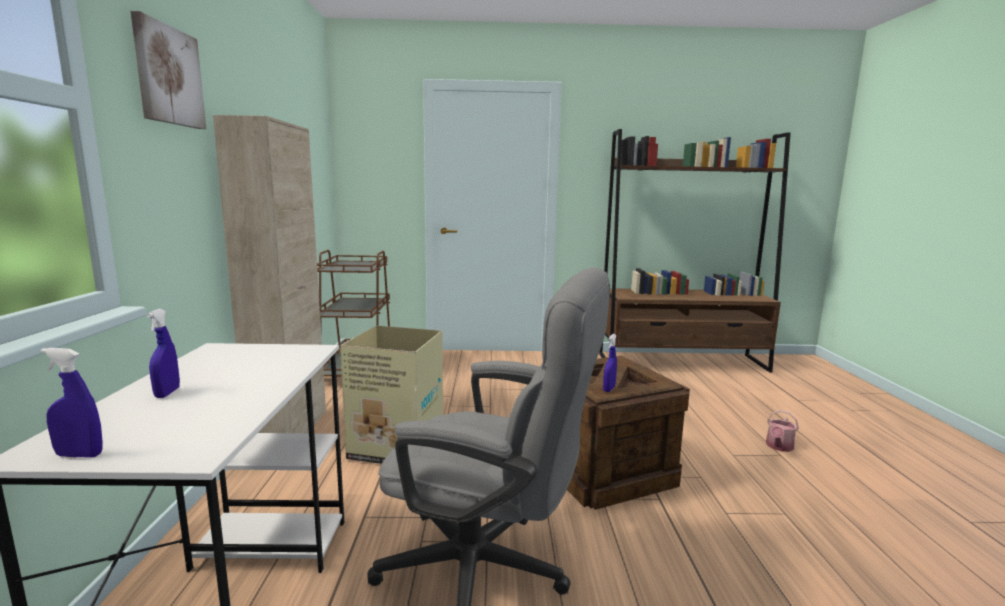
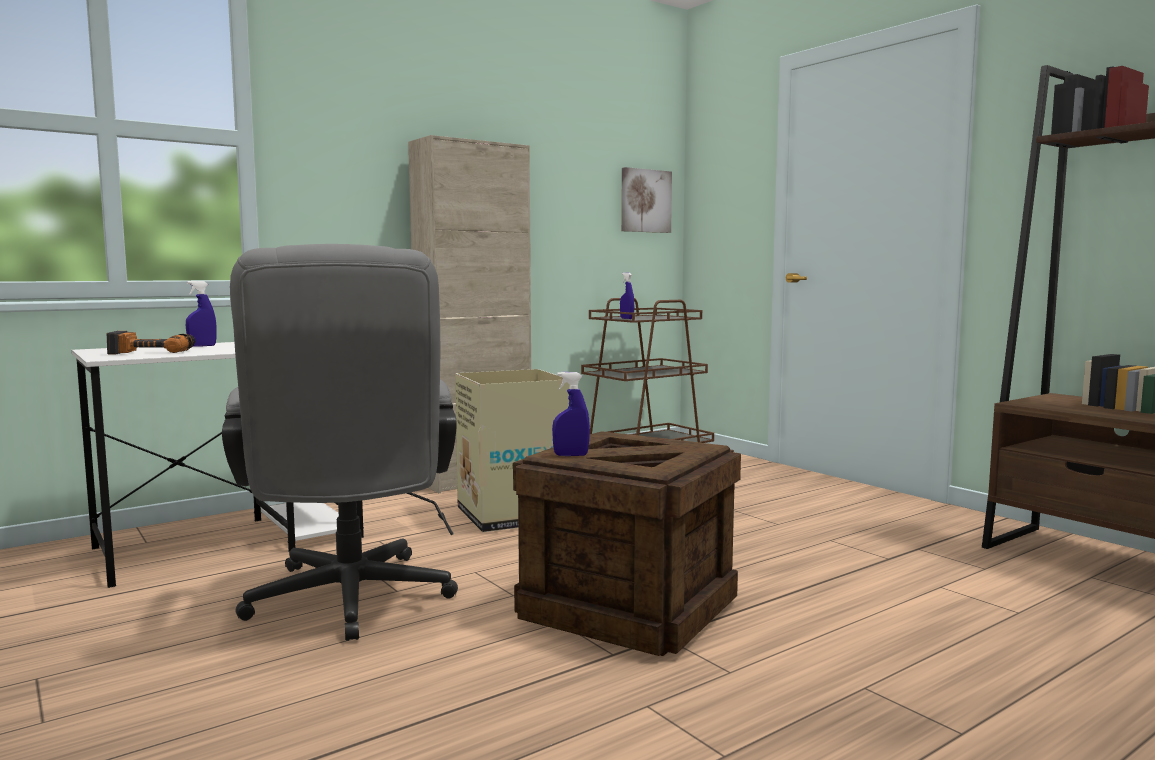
camera: 55 degrees right, 5 degrees down
blue spray bottle [41,348,103,458] -> blue spray bottle moved to [620,272,634,319]
picture [131,11,206,129] -> picture moved to [621,167,672,233]
watering can [766,410,799,452] -> none
none -> power drill [107,331,196,354]

